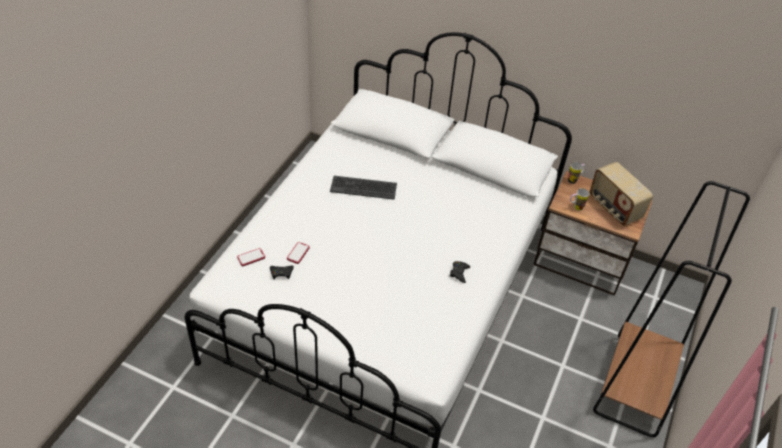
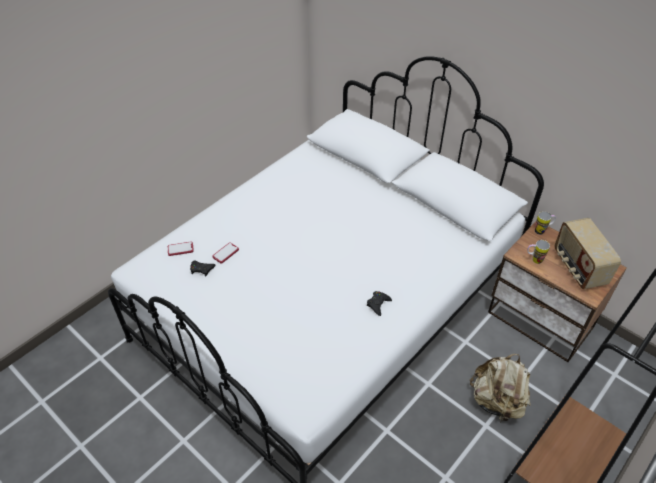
camera: 20 degrees right, 0 degrees up
keyboard [330,176,397,199] -> none
none -> beige backpack [470,354,530,421]

